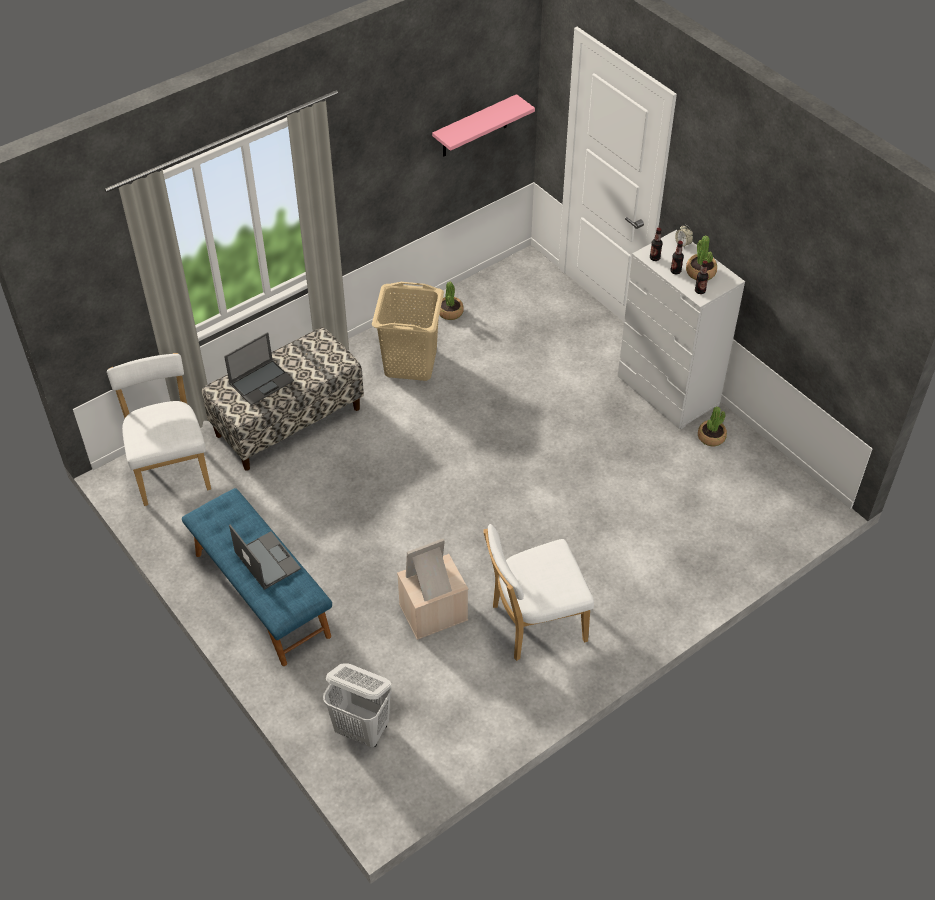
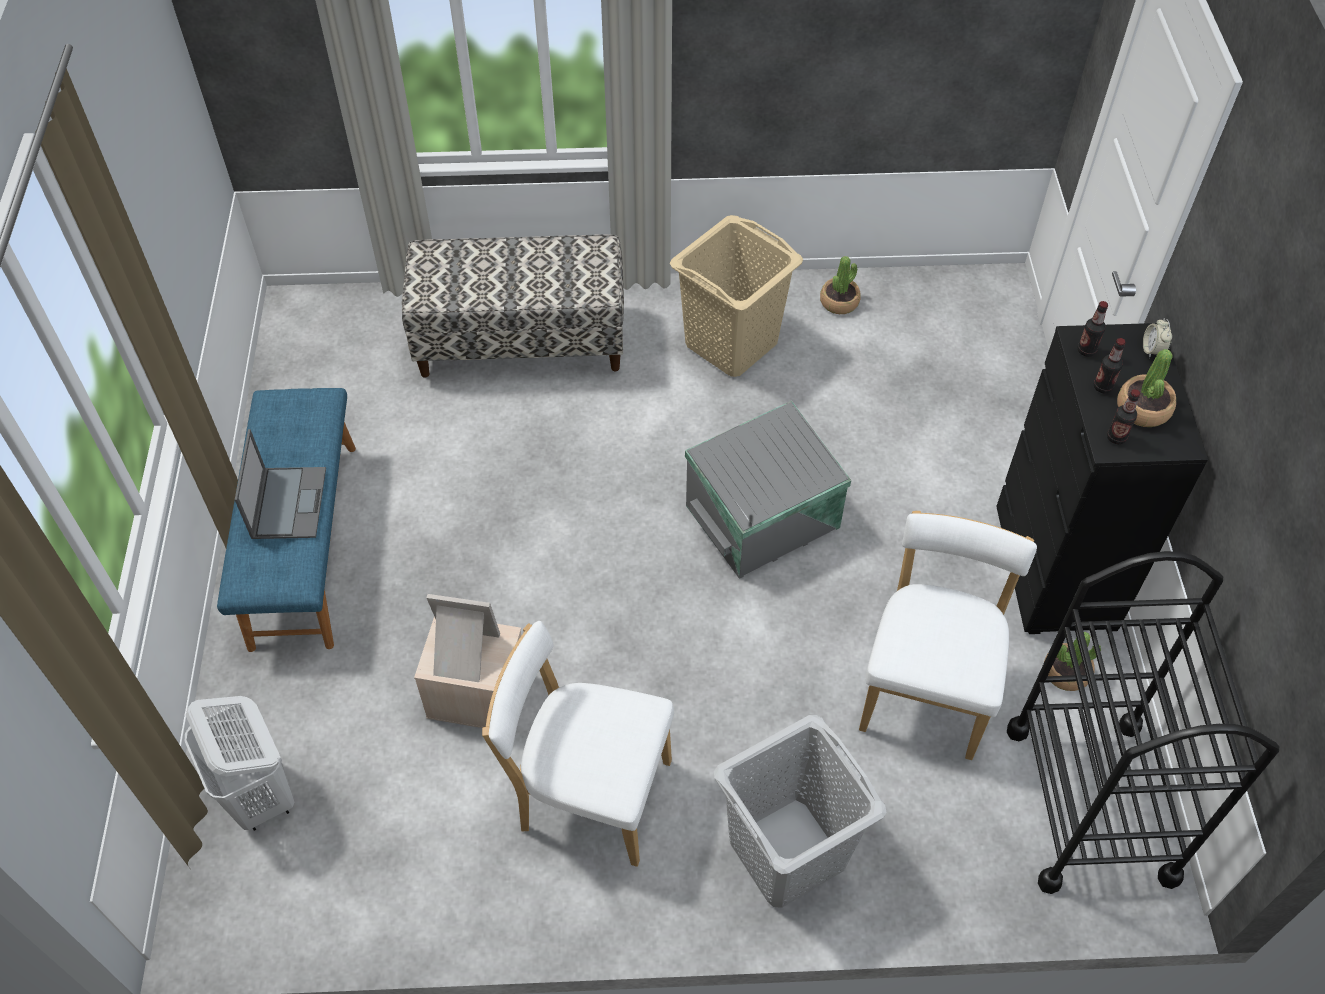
camera: 35 degrees right, 5 degrees up
white chair [107,353,211,506] -> white chair moved to [859,511,1037,760]
laptop [224,332,294,406] -> none
pink shelf [432,94,535,156] -> none
white dresser [618,230,745,429] -> black dresser [996,323,1208,634]
none -> grey storage box [685,401,851,579]
none -> grey laundry basket [714,715,886,908]
none -> black cart [1007,551,1280,894]

